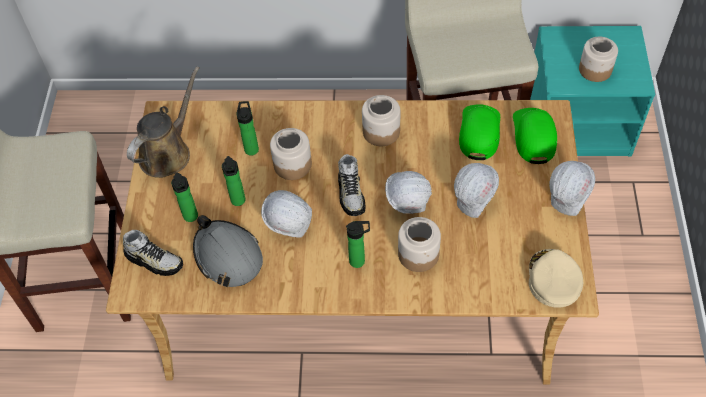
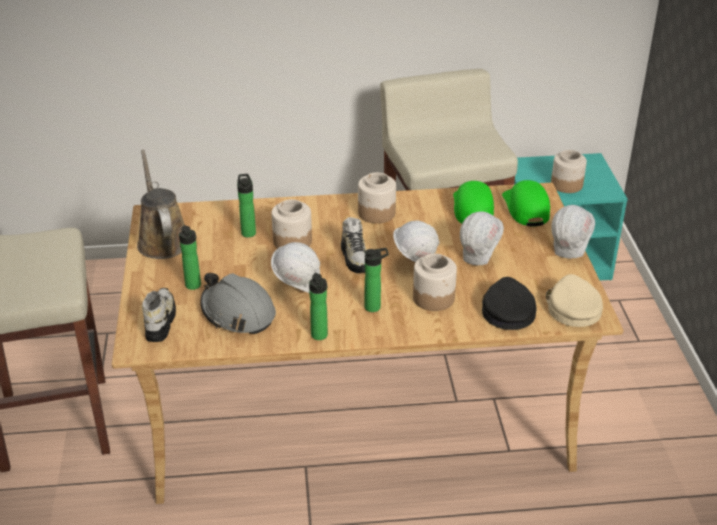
camera: 10 degrees left, 20 degrees down
shoe [123,230,183,276] -> shoe turned 105 degrees counterclockwise [142,288,176,342]
brown watering can [127,66,199,178] -> brown watering can turned 45 degrees counterclockwise [137,150,185,259]
bottle [222,156,246,206] -> bottle moved to [309,273,328,340]
none -> black cap [482,277,537,330]

